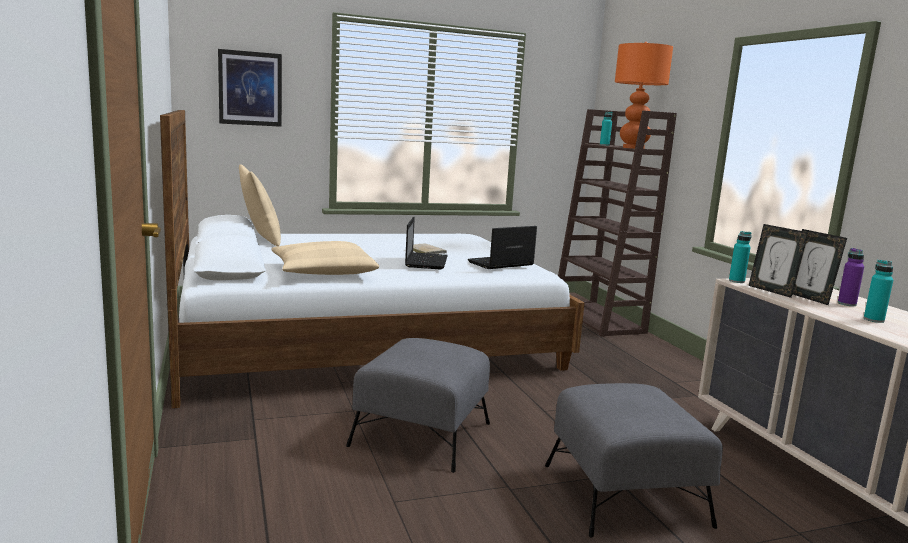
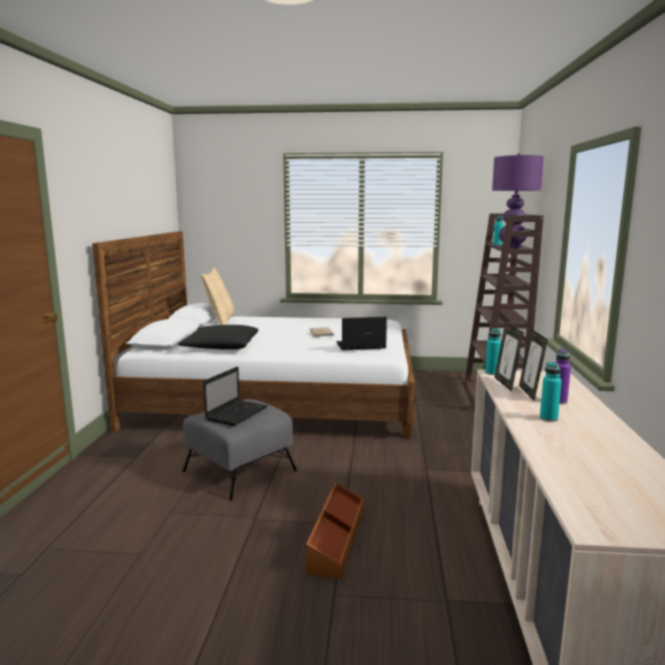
camera: 25 degrees right, 0 degrees up
picture [218,49,282,127] -> none
beige pillow [271,241,379,275] -> black pillow [178,325,259,350]
laptop [405,216,448,269] -> laptop moved to [203,367,268,426]
grey ottoman [545,383,723,537] -> brown storage box [306,482,363,579]
orange table lamp [615,42,673,149] -> purple table lamp [492,153,544,249]

